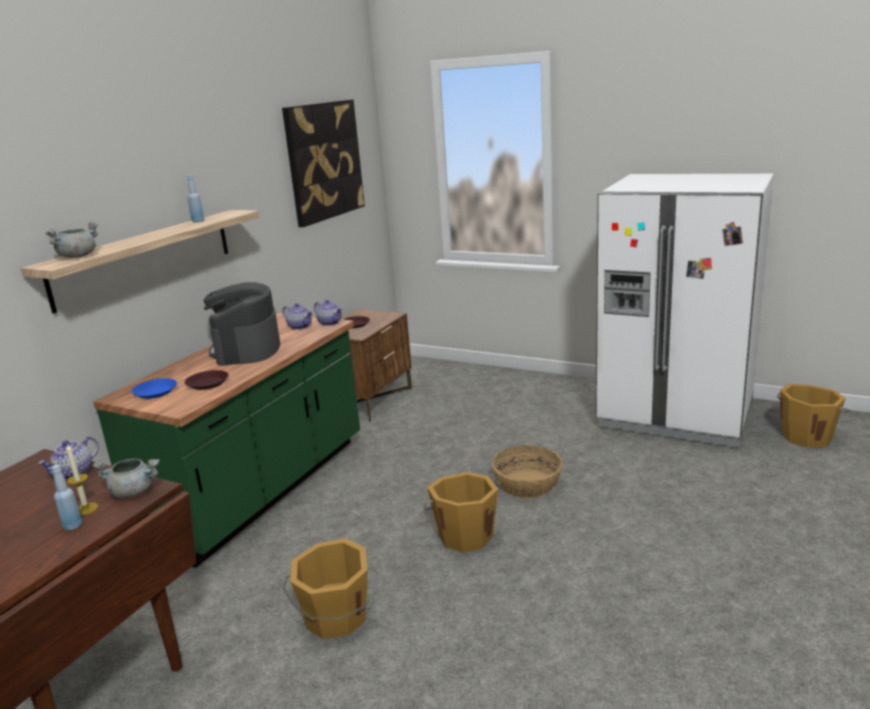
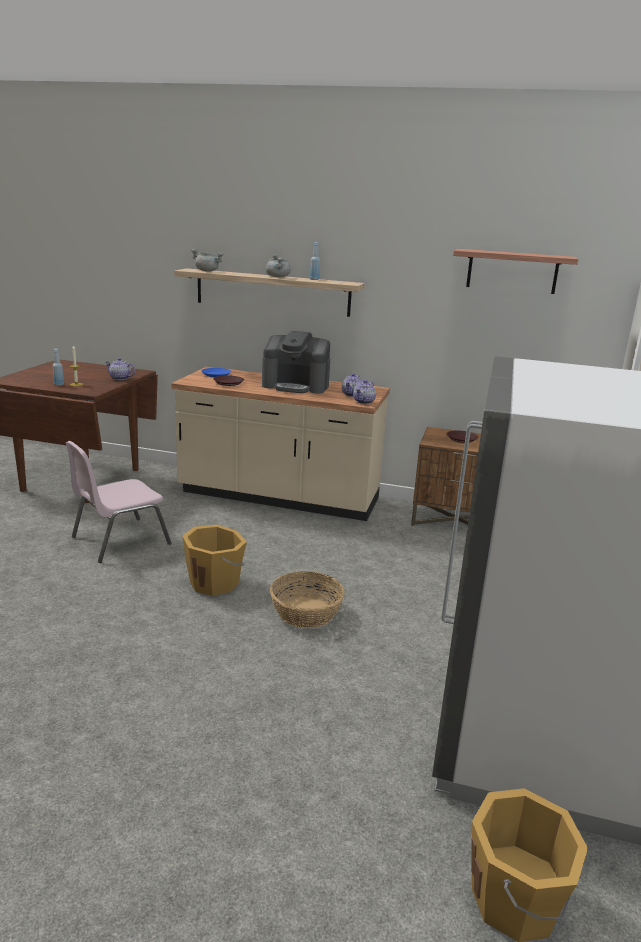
camera: 75 degrees right, 0 degrees up
grey cooking pot [92,459,160,498] -> grey cooking pot moved to [266,254,290,277]
green counter [93,313,360,568] -> beige counter [172,367,390,521]
coffee machine [204,282,280,366] -> coffee machine turned 150 degrees counterclockwise [262,331,330,394]
picture [282,100,365,227] -> shelf [453,249,578,294]
orange bucket [283,538,378,639] -> pink chair [65,441,171,563]

